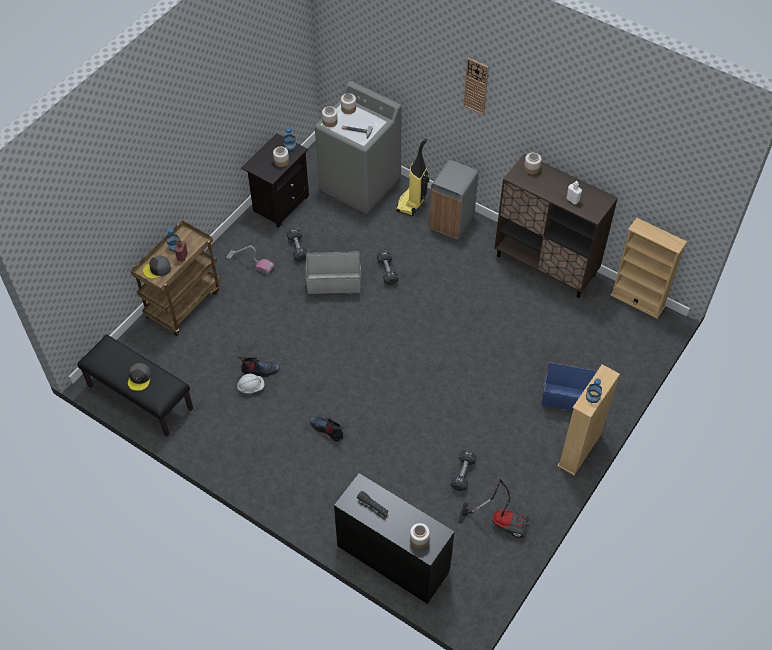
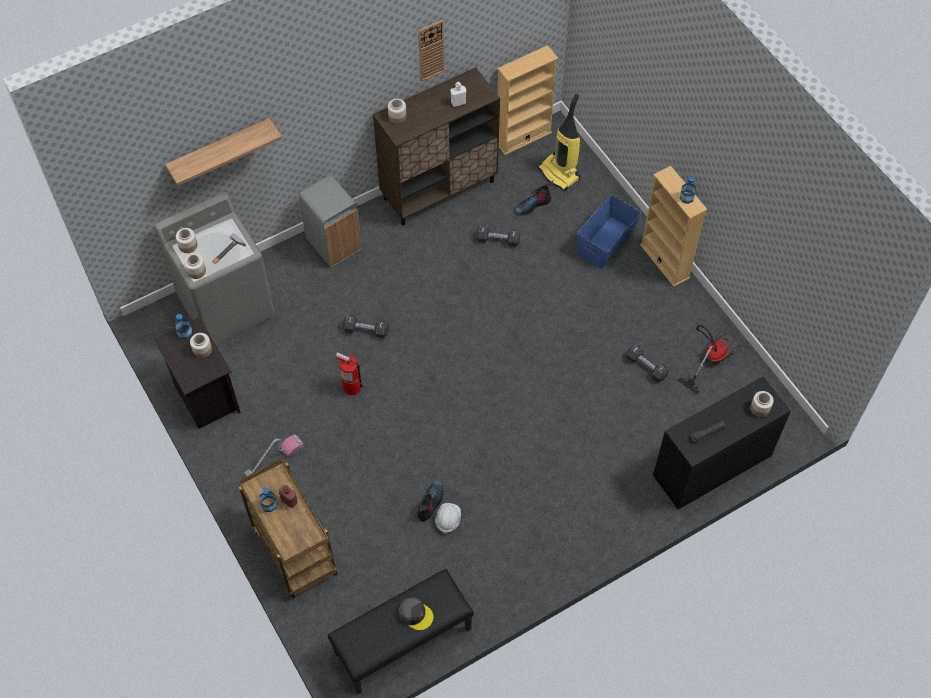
camera: 65 degrees left, 5 degrees up
grey cap [143,255,171,279] -> none
black dumbbell [287,228,307,262] -> black dumbbell moved to [476,225,520,247]
grey storage box [306,252,361,294] -> fire extinguisher [335,352,363,395]
boot [310,417,343,442] -> boot moved to [515,181,553,215]
vacuum cleaner [396,138,429,216] -> vacuum cleaner moved to [538,94,581,191]
wall clock [464,57,489,115] -> wall clock moved to [418,20,444,82]
none -> shelf [165,118,282,186]

